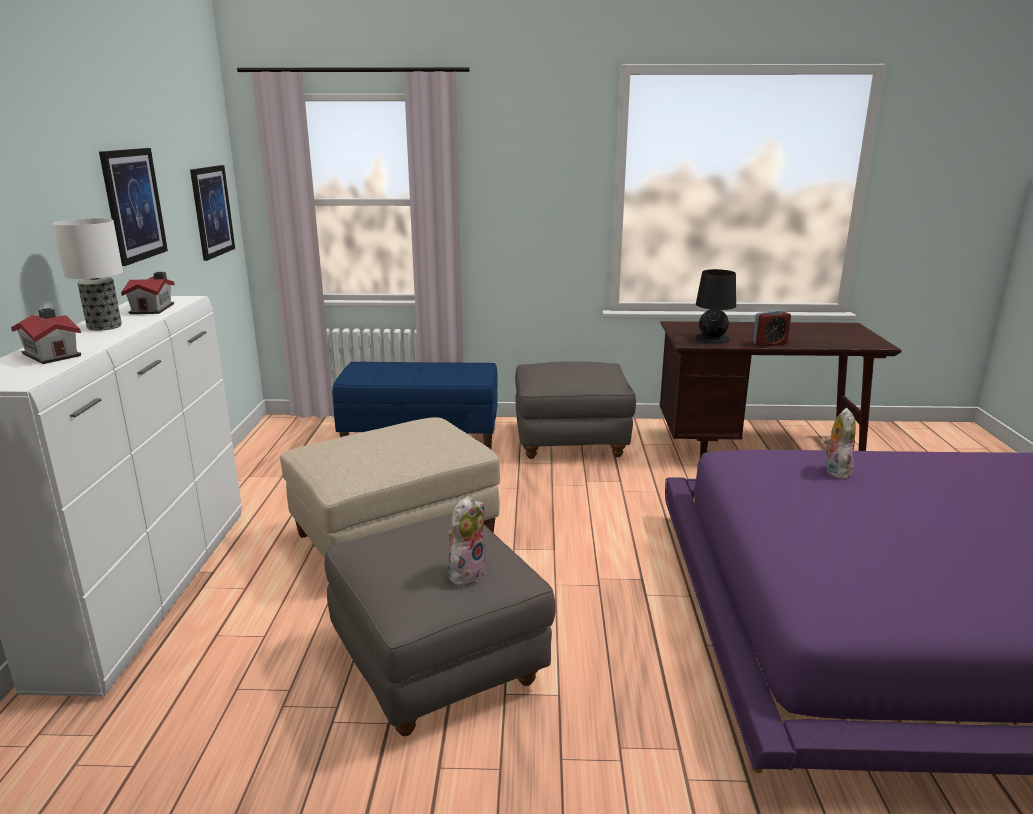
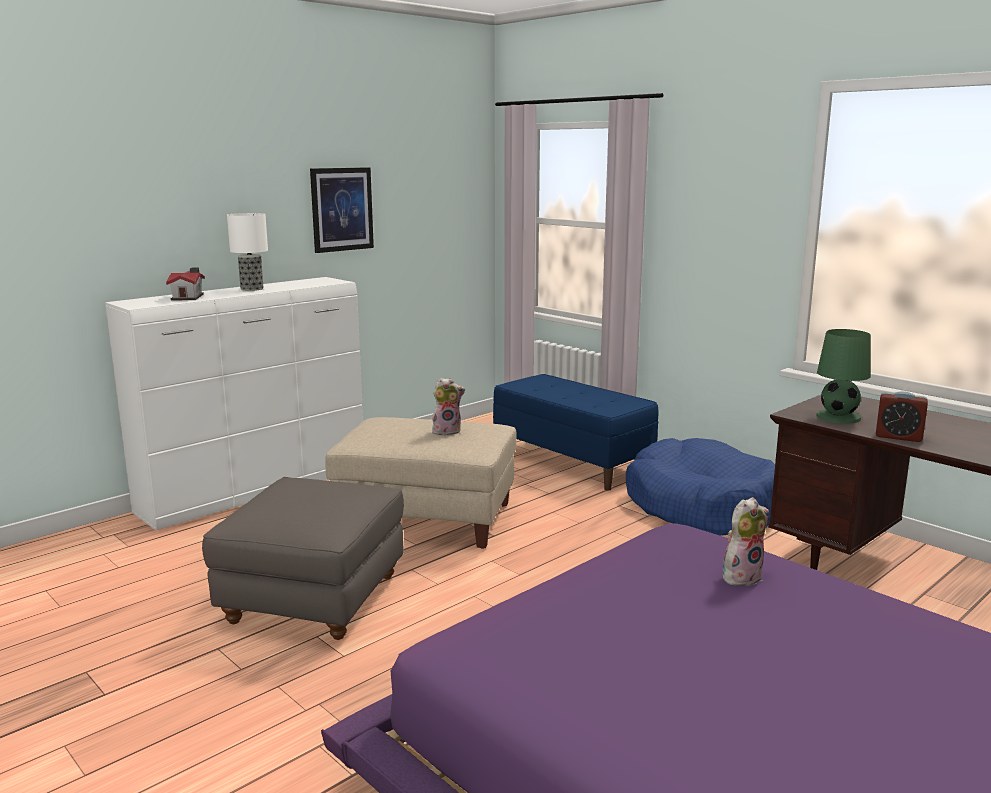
camera: 45 degrees right, 5 degrees down
toy house [121,272,175,314] -> none
picture [190,165,235,261] -> none
plush toy [448,496,487,588] -> plush toy moved to [432,378,465,435]
grey ottoman [515,361,636,459] -> blue dog bed [626,438,775,536]
black table lamp [696,269,736,344] -> green table lamp [816,329,871,424]

